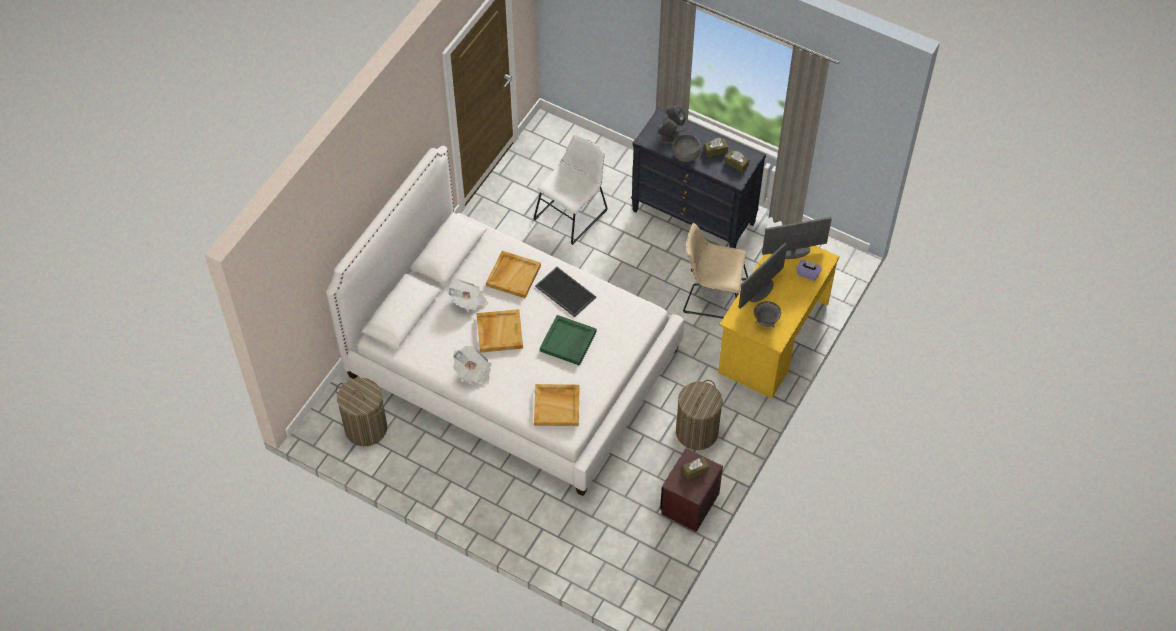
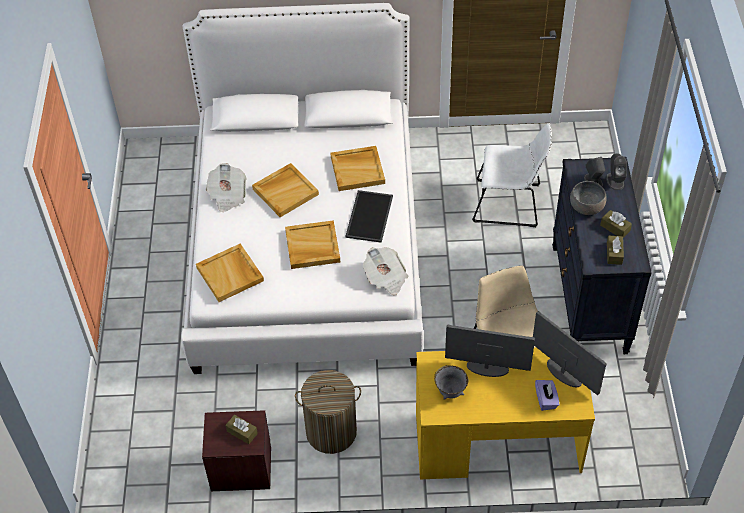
camera: 60 degrees right, 5 degrees down
laundry basket [336,378,387,446] -> none
newspaper [447,279,488,311] -> newspaper moved to [363,247,408,295]
green tray [540,315,596,366] -> beige tray [285,220,340,269]

